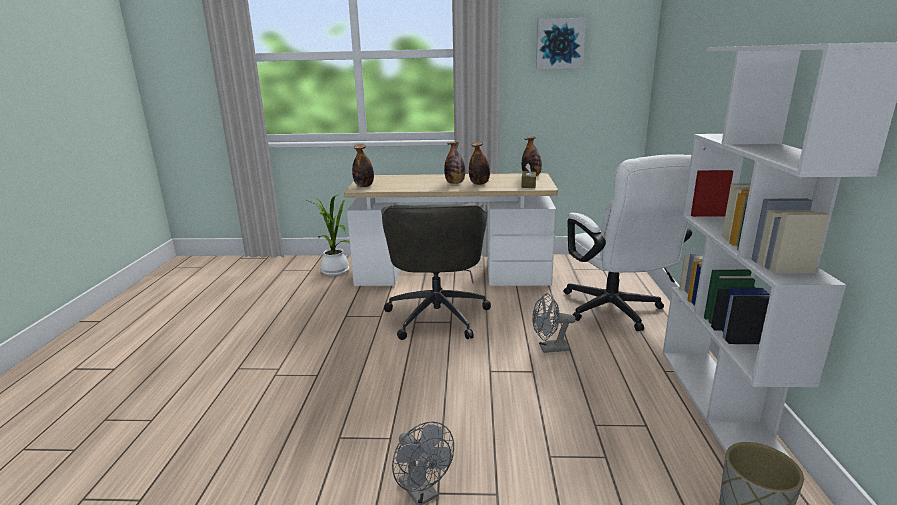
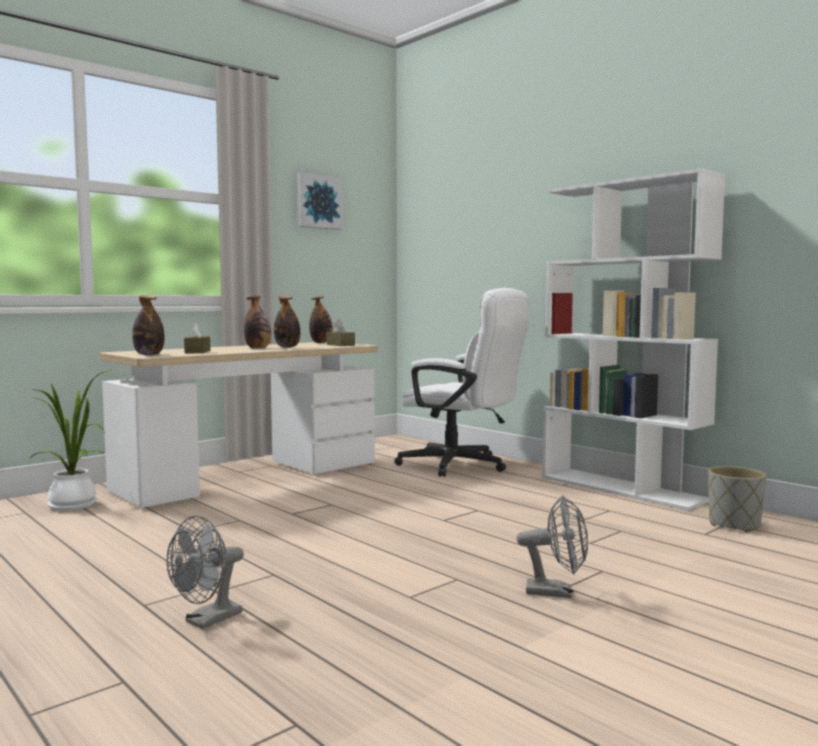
camera: 45 degrees left, 15 degrees down
grey office chair [381,203,491,340] -> none
grey fan [532,293,576,353] -> grey fan moved to [167,516,244,629]
none -> brown tissue box [184,323,210,353]

